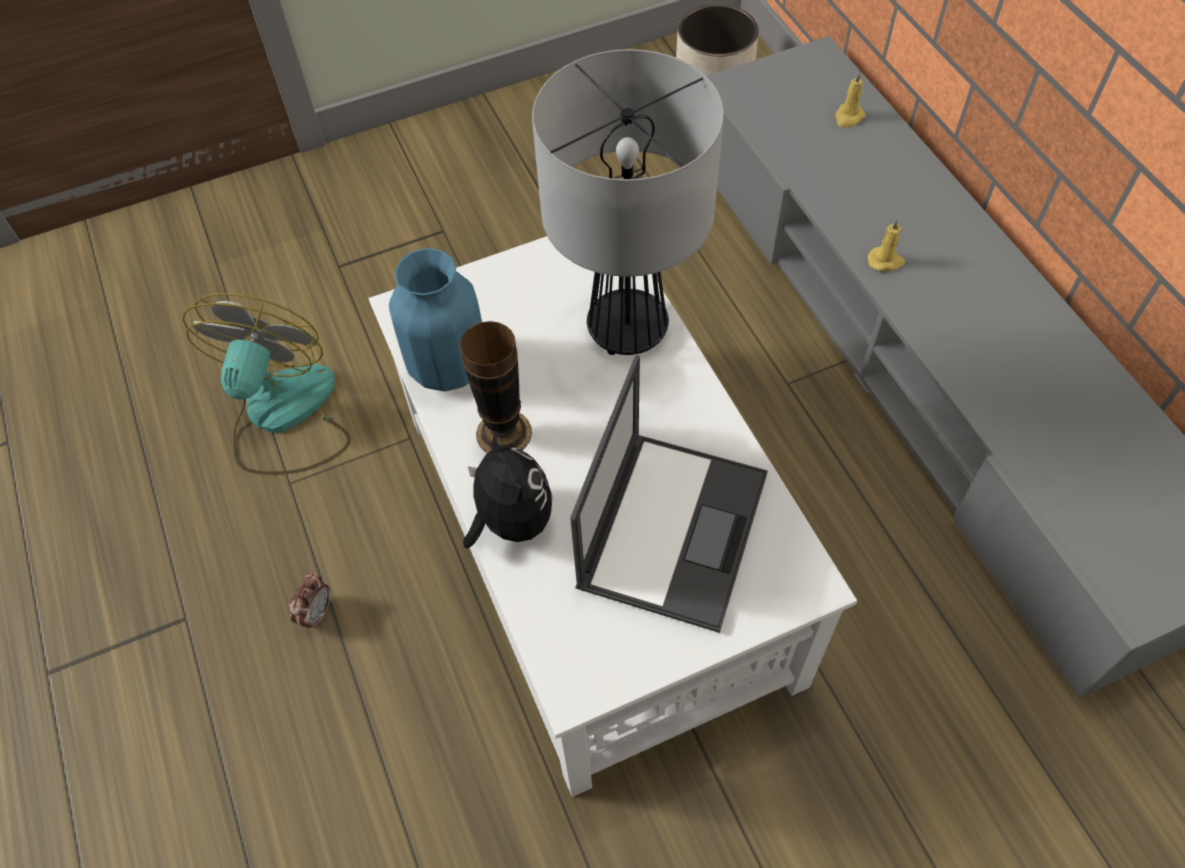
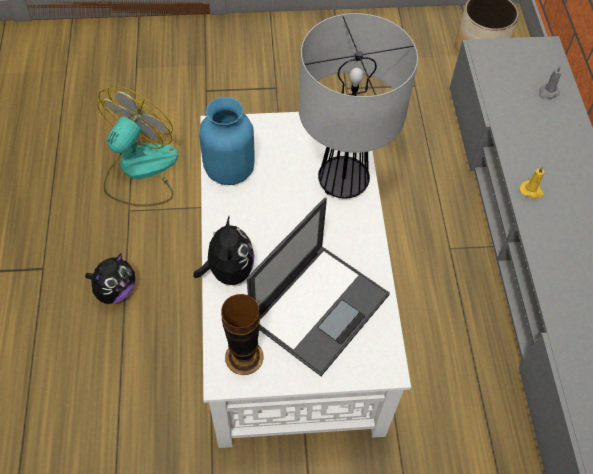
camera: 15 degrees right, 0 degrees up
alarm clock [289,572,330,629] -> plush toy [85,254,135,304]
vase [460,321,532,453] -> vase moved to [221,294,264,375]
yellow candle [835,72,865,128] -> grey candle [539,65,562,99]

